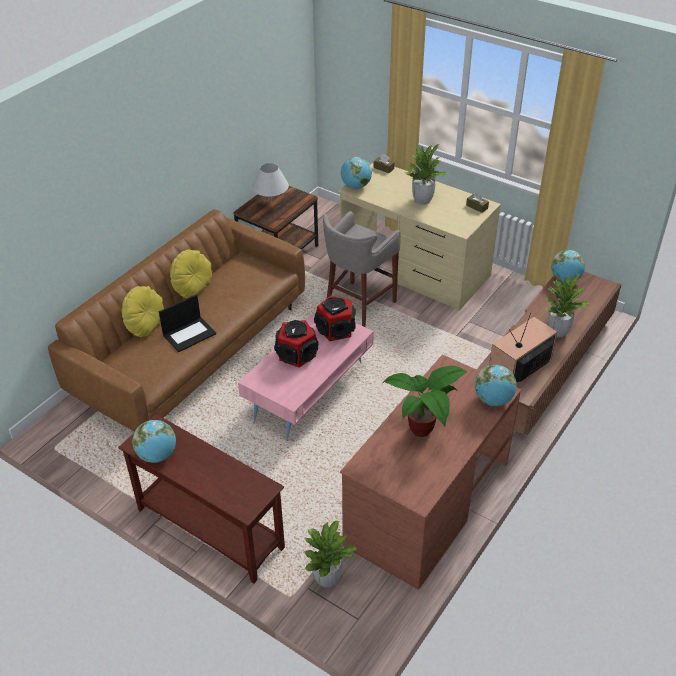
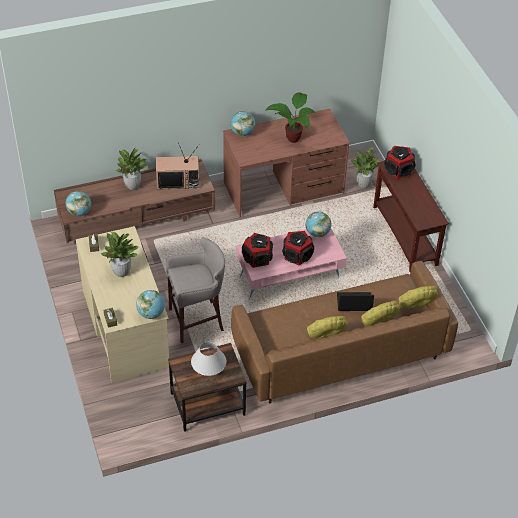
camera: 145 degrees left, 5 degrees up
globe [132,420,176,463] -> globe moved to [305,211,332,237]
none -> speaker [384,146,416,179]
none -> yellow pillow [399,286,438,308]

